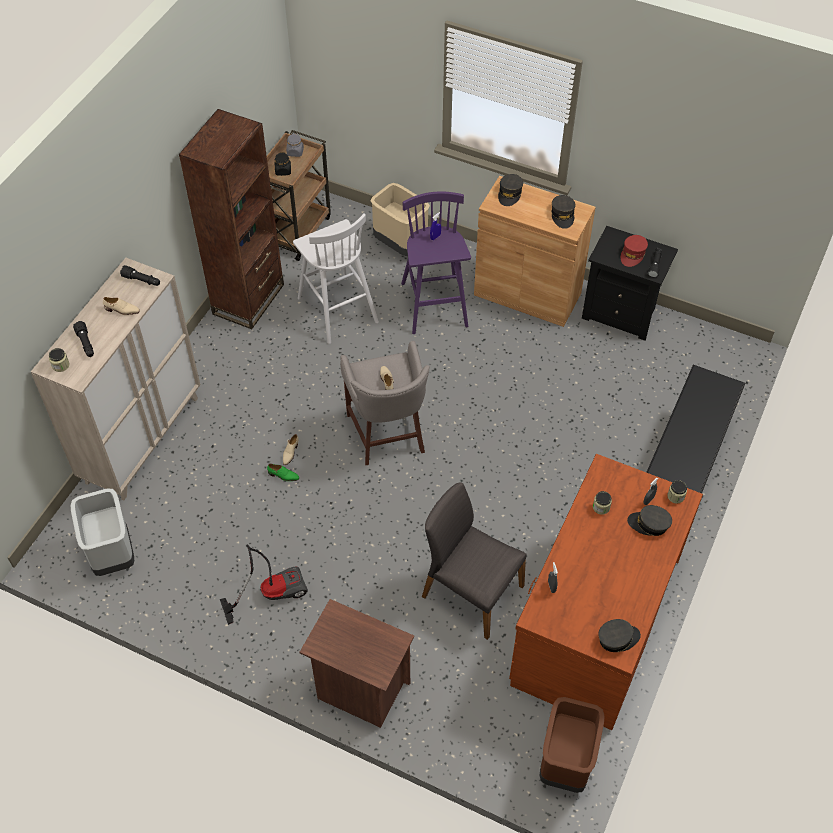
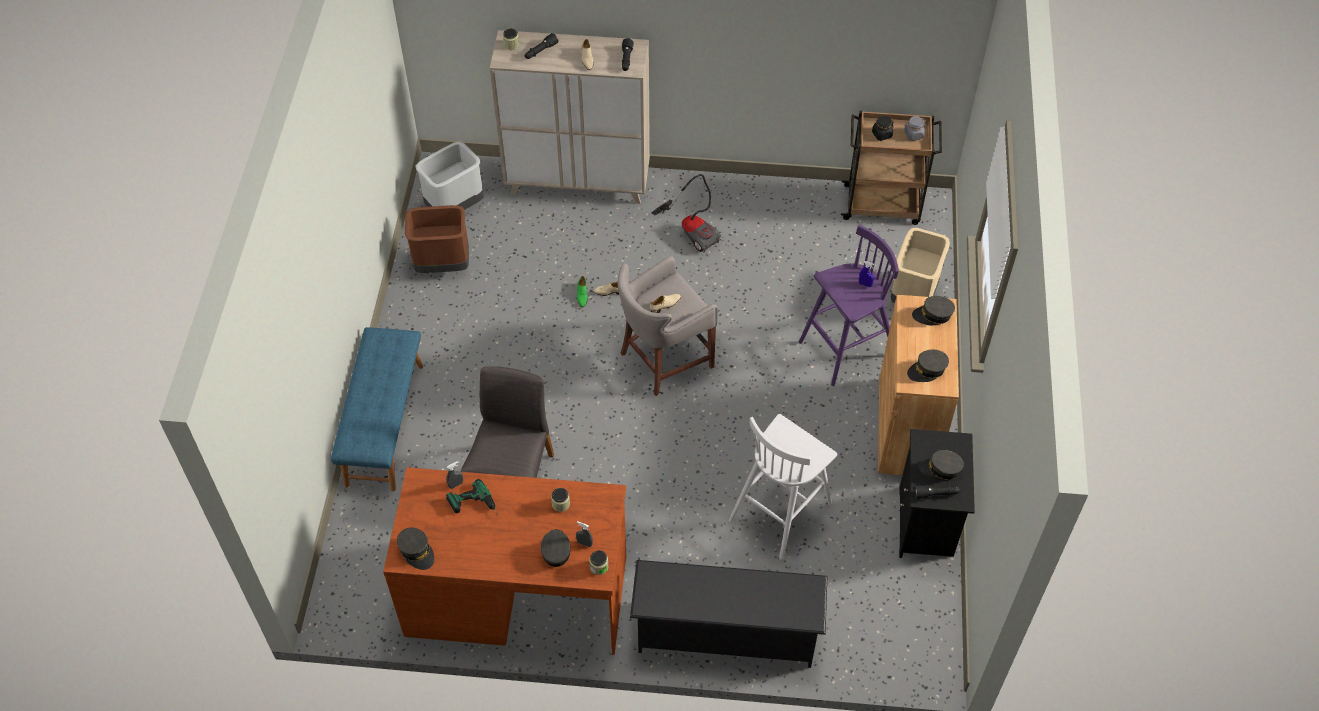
camera: 70 degrees right, 0 degrees up
brown bookcase [179,109,284,329] -> none
vacuum cleaner [220,545,308,625] -> vacuum cleaner moved to [651,174,721,253]
white stool [293,214,379,344] -> white stool moved to [729,414,837,560]
brown nightstand [299,599,414,728] -> blue bench [331,327,423,491]
brown trash can [540,697,605,793] -> brown trash can moved to [405,205,469,273]
red cap [621,235,648,267] -> grey cap [919,450,964,480]
none -> power drill [446,479,498,515]

